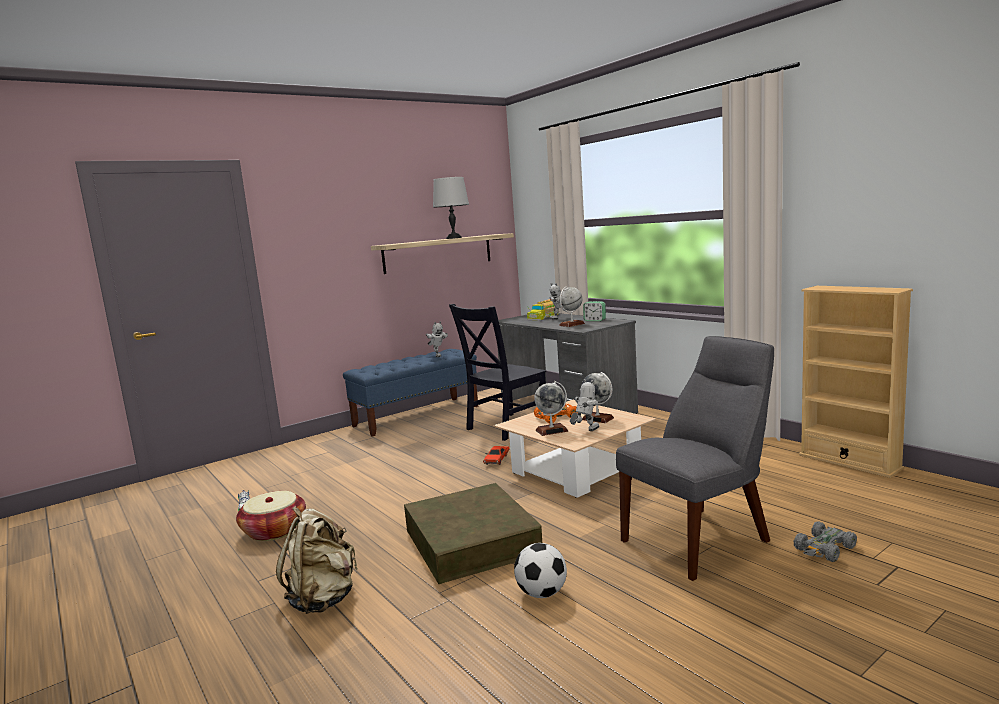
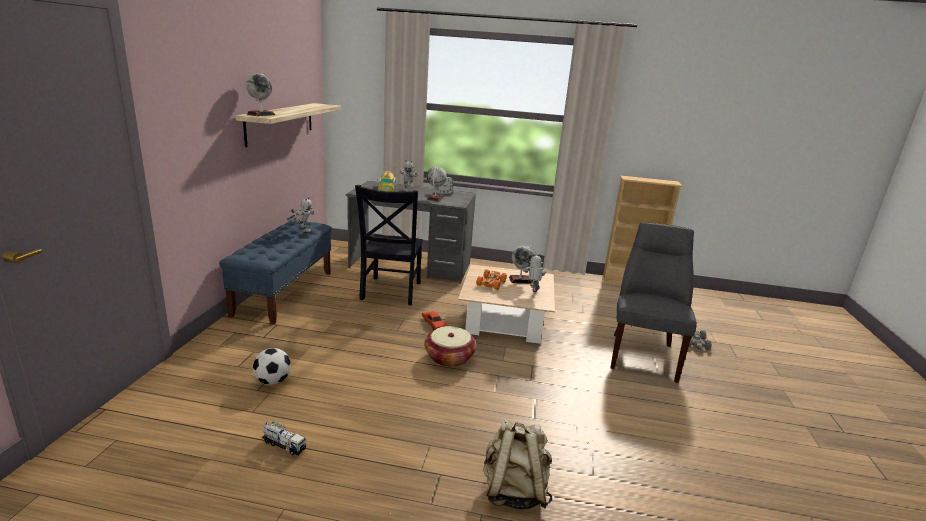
camera: 45 degrees left, 10 degrees up
basket [236,491,306,541] -> basket moved to [424,326,476,367]
brown storage box [404,483,542,584] -> none
grey table lamp [433,177,469,239] -> none
football [514,543,567,598] -> football moved to [253,348,291,385]
globe [534,381,568,436] -> globe moved to [246,72,275,116]

